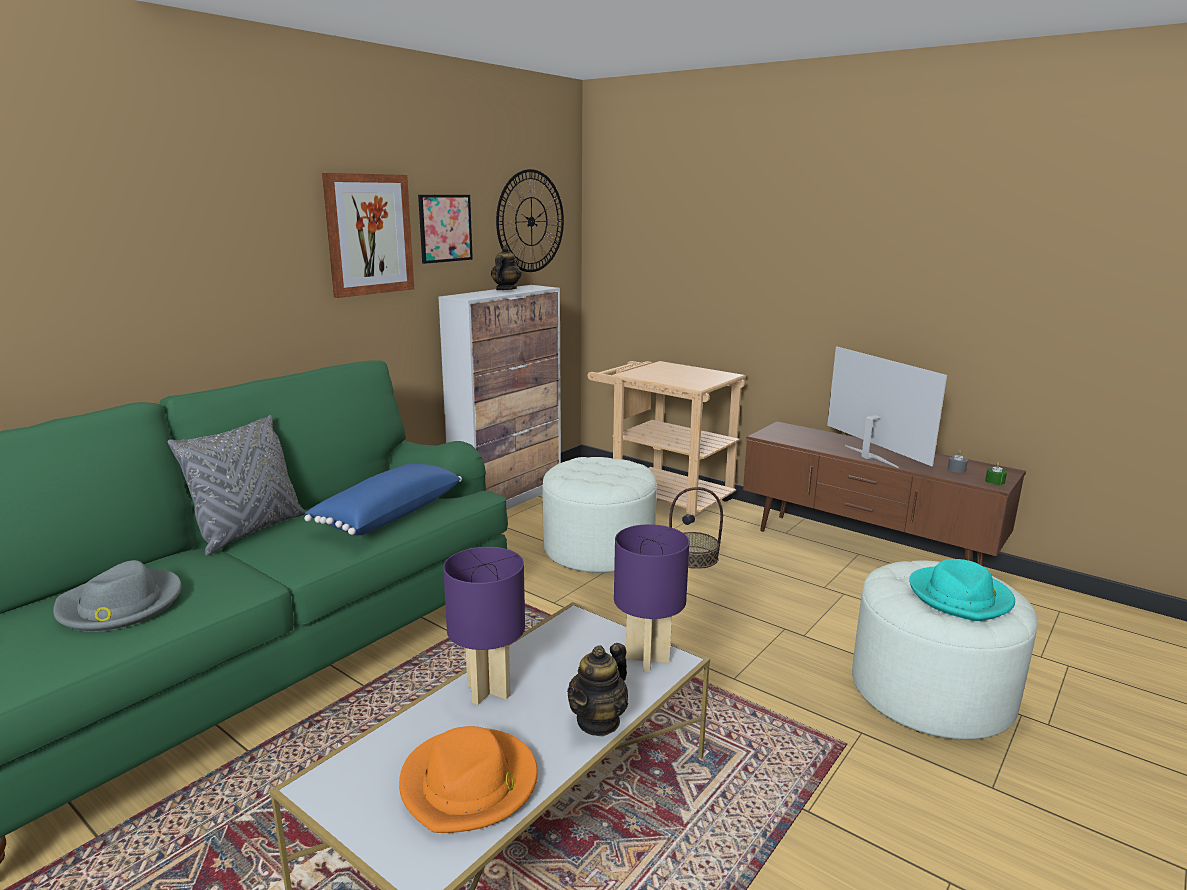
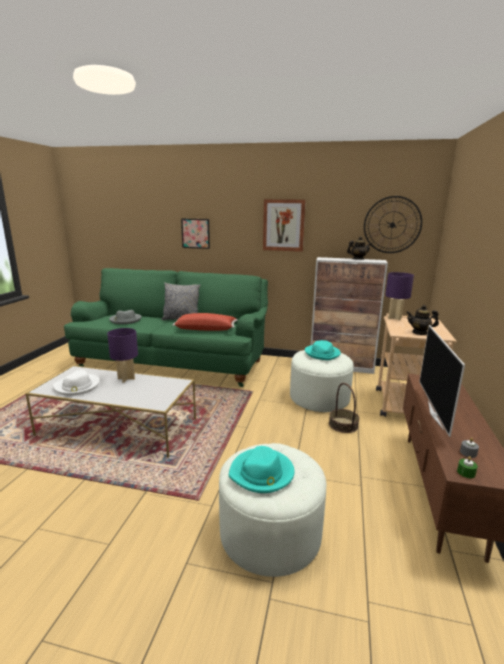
camera: 65 degrees right, 0 degrees up
blue pillow [304,463,462,535] -> red pillow [172,313,238,331]
orange hat [399,726,538,833] -> white hat [53,370,100,396]
picture [418,195,473,264] -> picture moved to [181,218,210,249]
teapot [567,643,628,736] -> teapot moved to [406,305,439,335]
purple table lamp [614,524,689,672] -> purple table lamp moved to [385,272,414,320]
television [827,346,947,468] -> television turned 150 degrees clockwise [419,325,465,437]
none -> turquoise hat [305,340,341,360]

